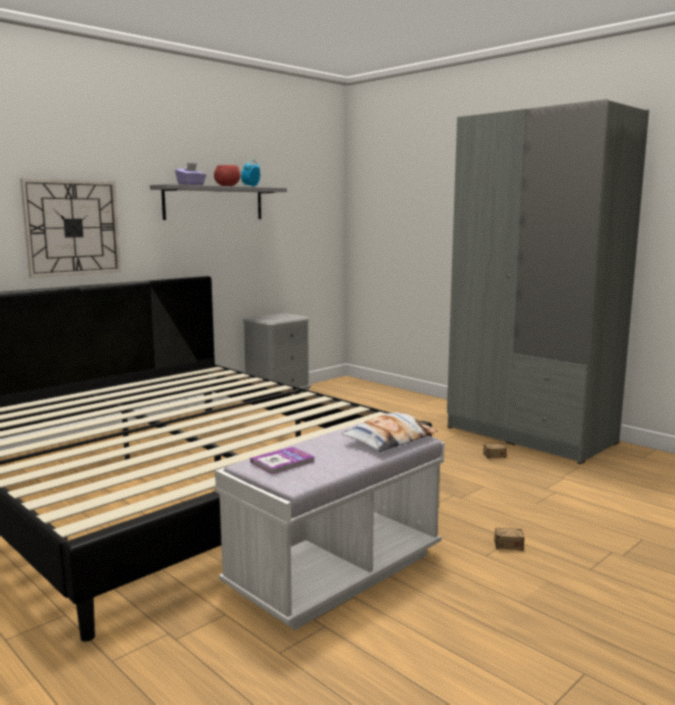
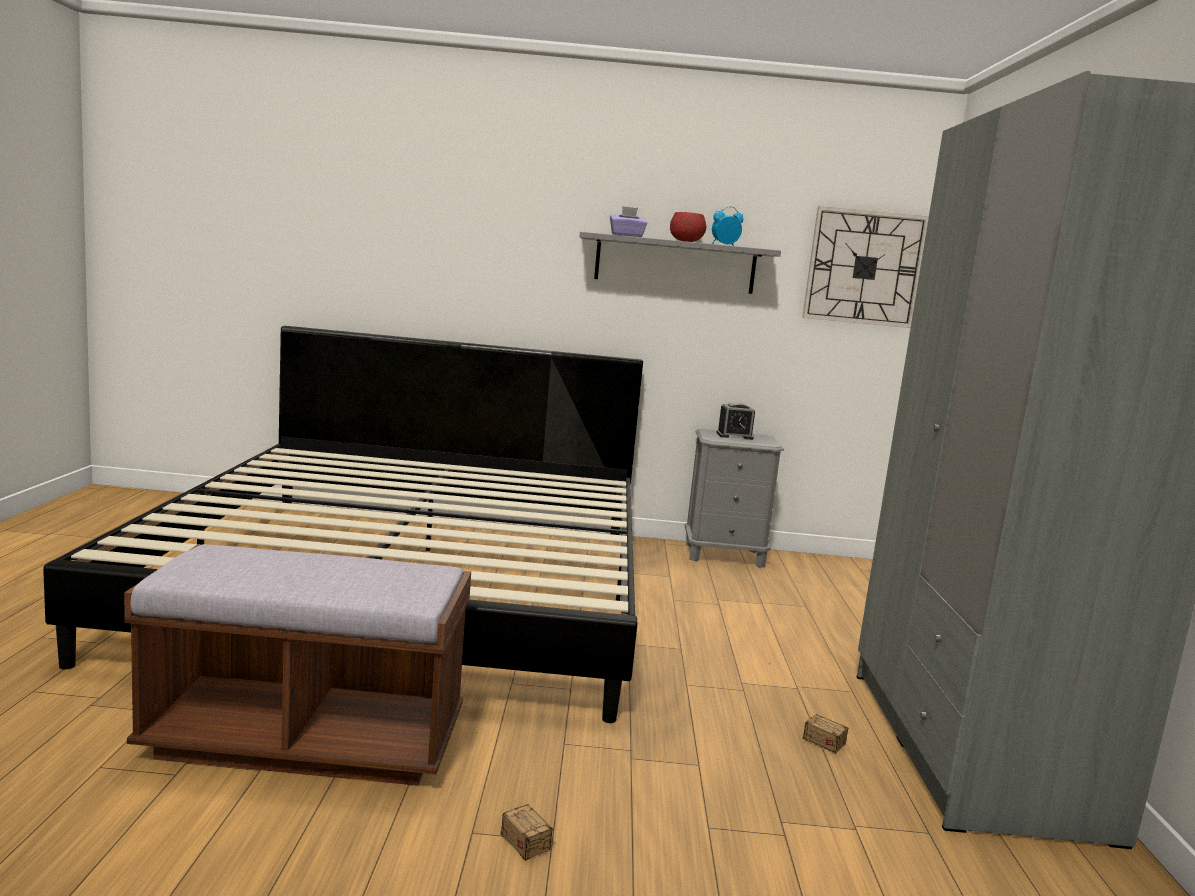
camera: 45 degrees right, 0 degrees up
wall clock [20,178,121,278] -> wall clock moved to [802,206,929,328]
white bench [215,423,445,630] -> brown bench [124,544,471,786]
book [250,447,315,474] -> none
pillow [341,412,437,452] -> none
none -> alarm clock [716,403,755,440]

